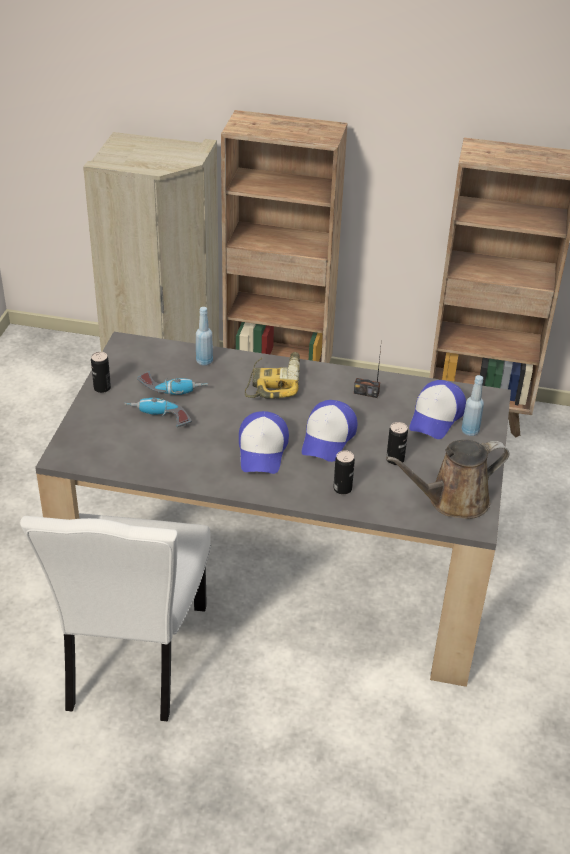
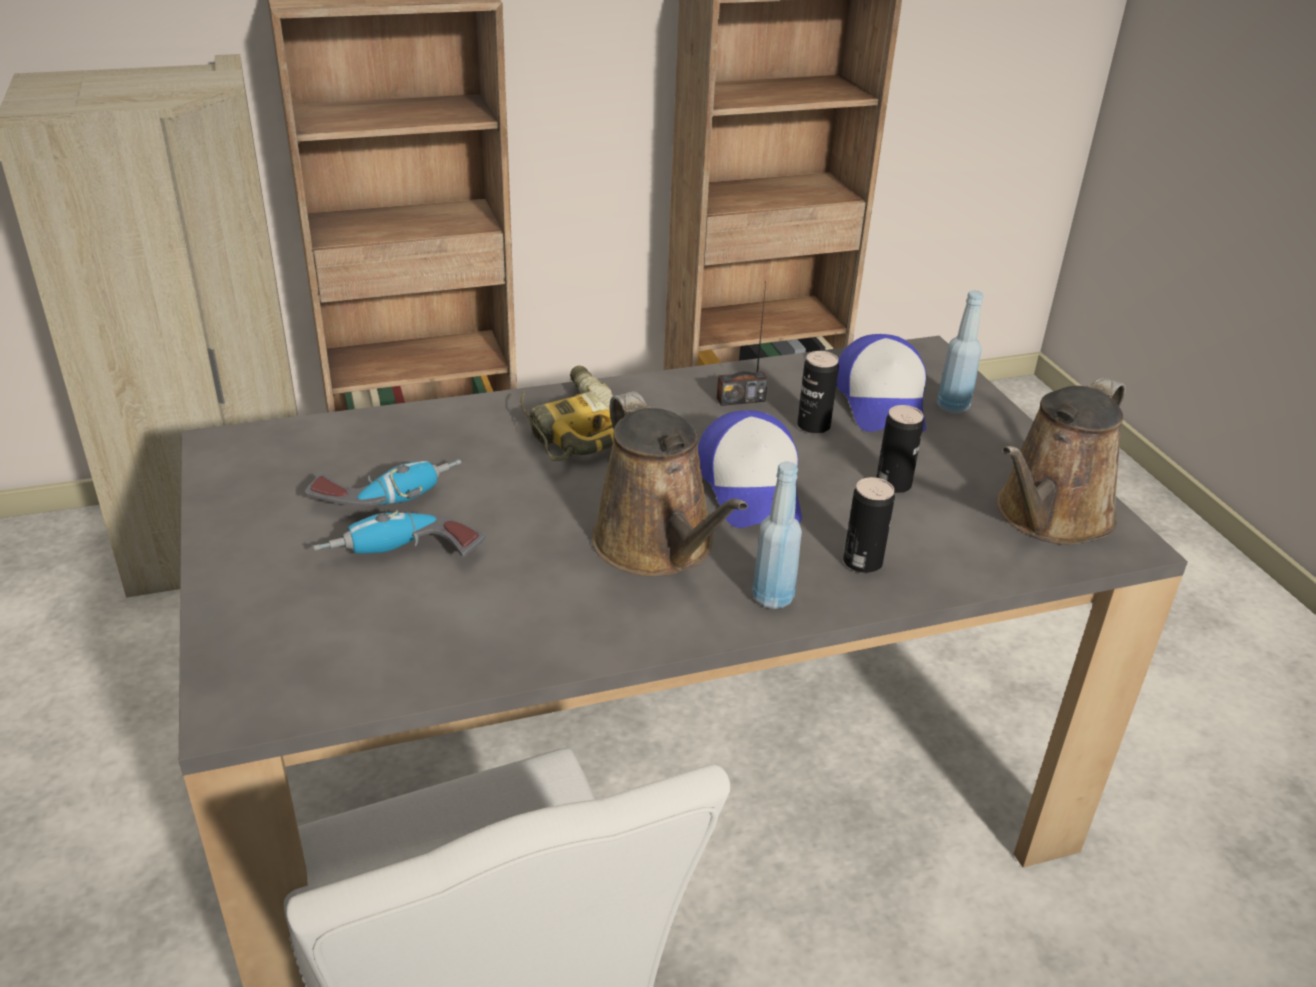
camera: 30 degrees left, 5 degrees down
can [91,352,111,393] -> can moved to [797,351,839,434]
blue bottle [196,307,213,366] -> blue bottle moved to [752,462,802,609]
cap [239,411,289,474] -> brown watering can [592,391,748,576]

